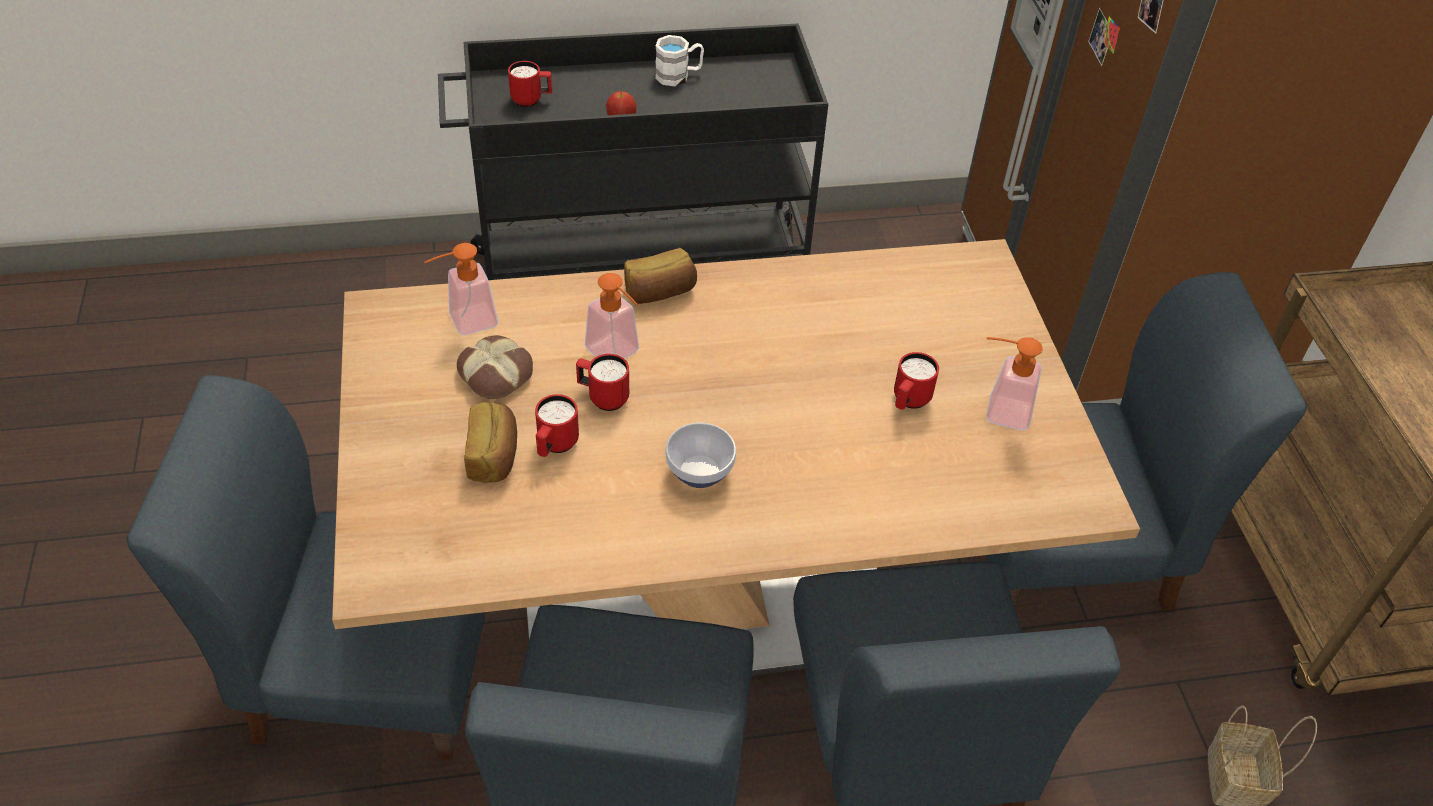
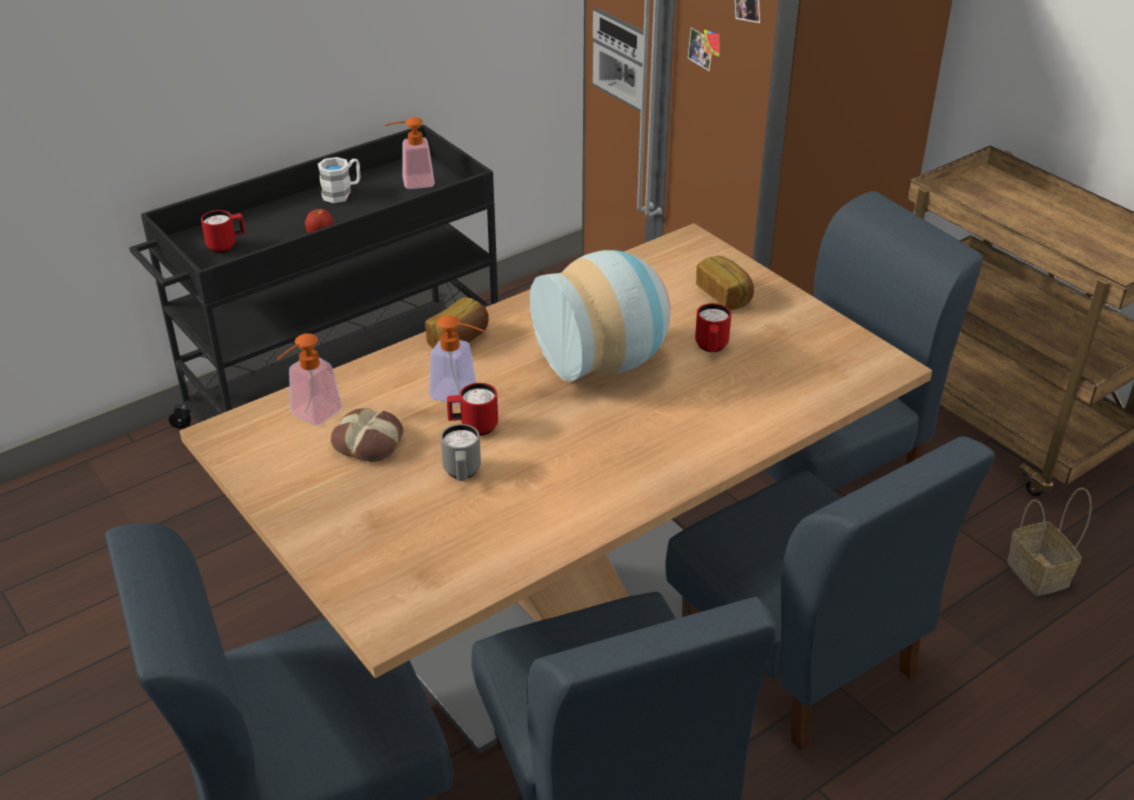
camera: 25 degrees left, 10 degrees down
bread [464,402,517,483] -> bread moved to [696,256,754,310]
red mug [535,394,579,457] -> grey mug [441,424,481,481]
bowl [665,423,736,488] -> none
soap dispenser [986,337,1043,430] -> soap dispenser moved to [385,117,435,189]
none -> vase [530,250,670,382]

